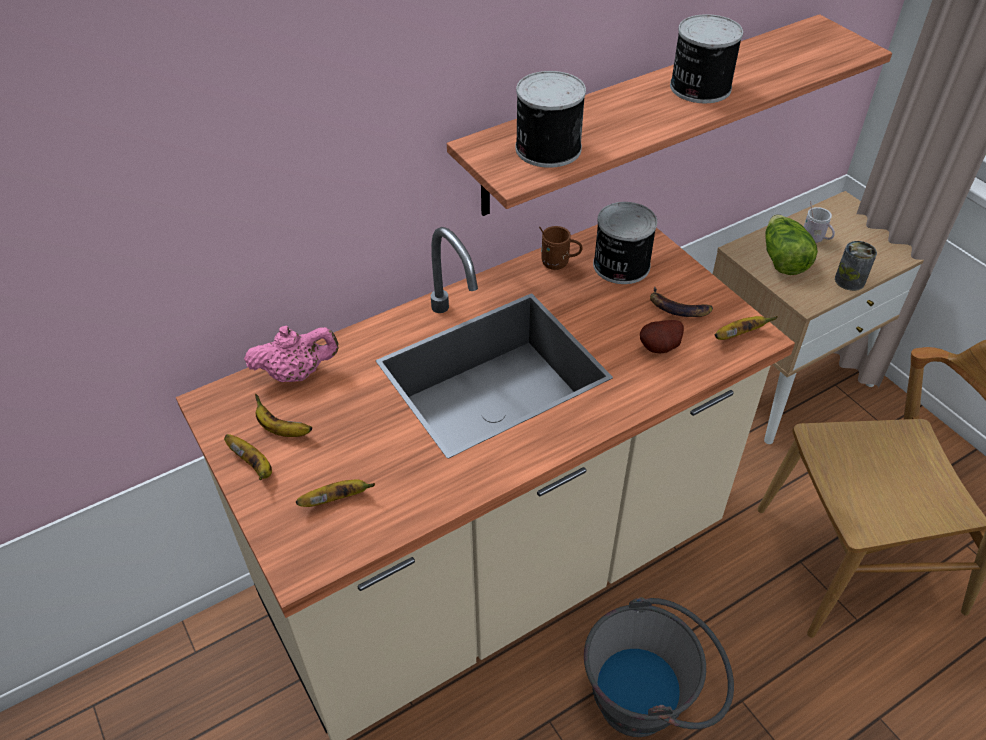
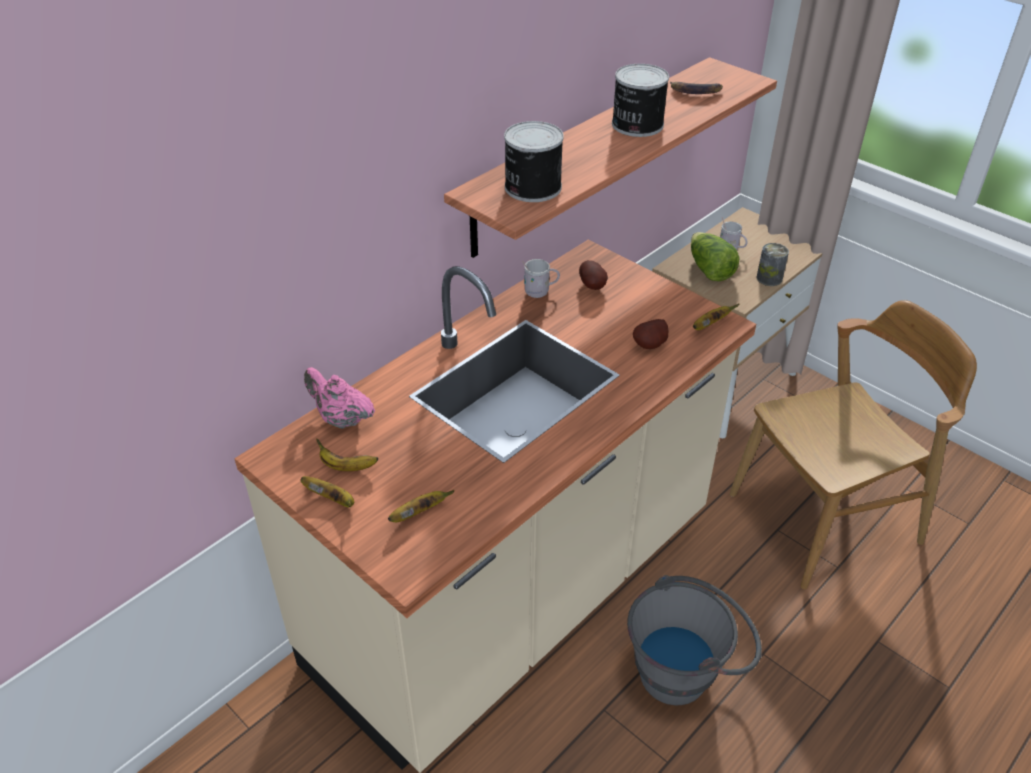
camera: 15 degrees left, 5 degrees down
pink teapot [244,326,339,382] -> pink teapot turned 120 degrees counterclockwise [304,367,375,429]
brown mug [539,226,583,270] -> white mug [522,259,560,298]
can [593,202,657,284] -> potato [579,260,608,290]
banana [650,286,713,317] -> banana moved to [670,82,723,94]

